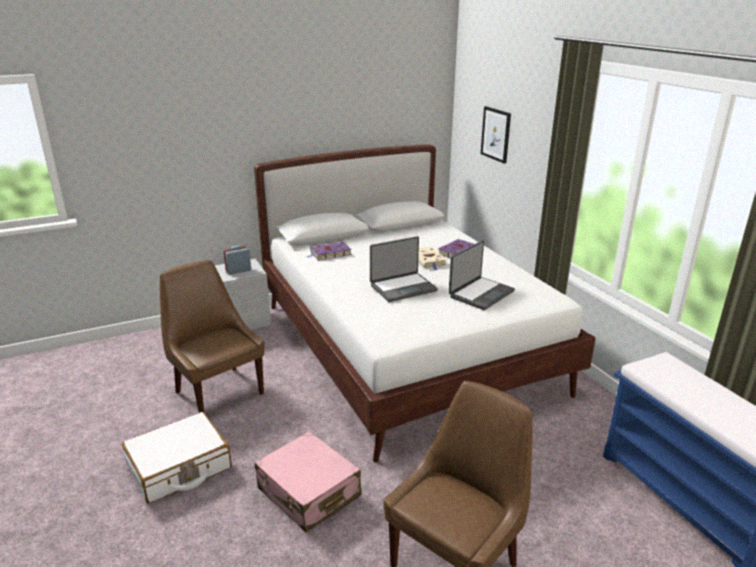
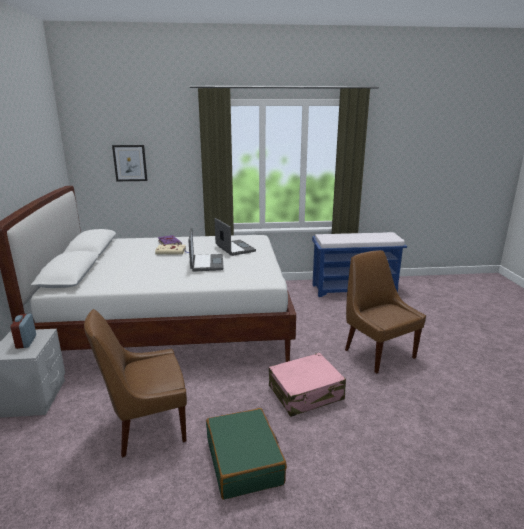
camera: 70 degrees left, 5 degrees down
white suitcase [121,412,232,503] -> green suitcase [206,408,287,500]
purple book [306,242,351,260] -> none

